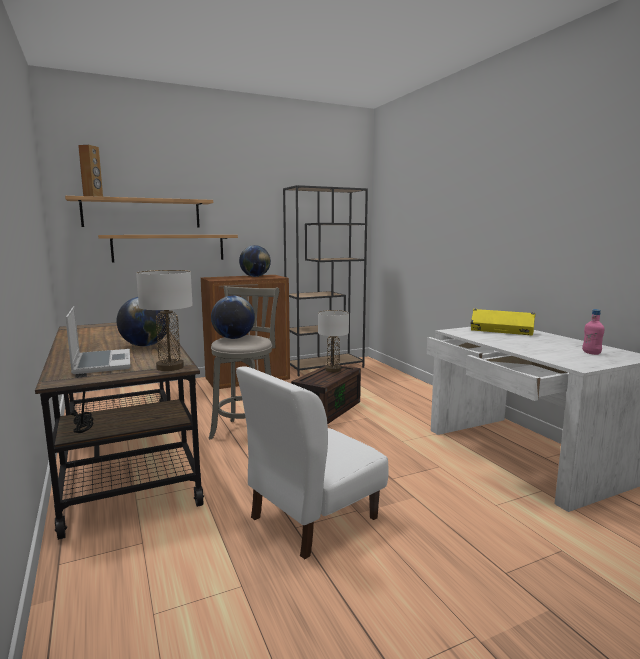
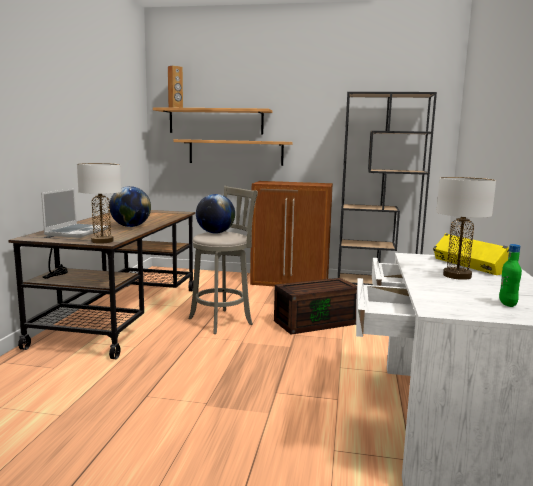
camera: 35 degrees right, 0 degrees up
white chair [236,366,388,559] -> none
globe [239,245,271,277] -> none
table lamp [318,310,349,372] -> table lamp moved to [436,177,496,280]
pink bottle [582,309,604,355] -> green bottle [499,244,522,307]

